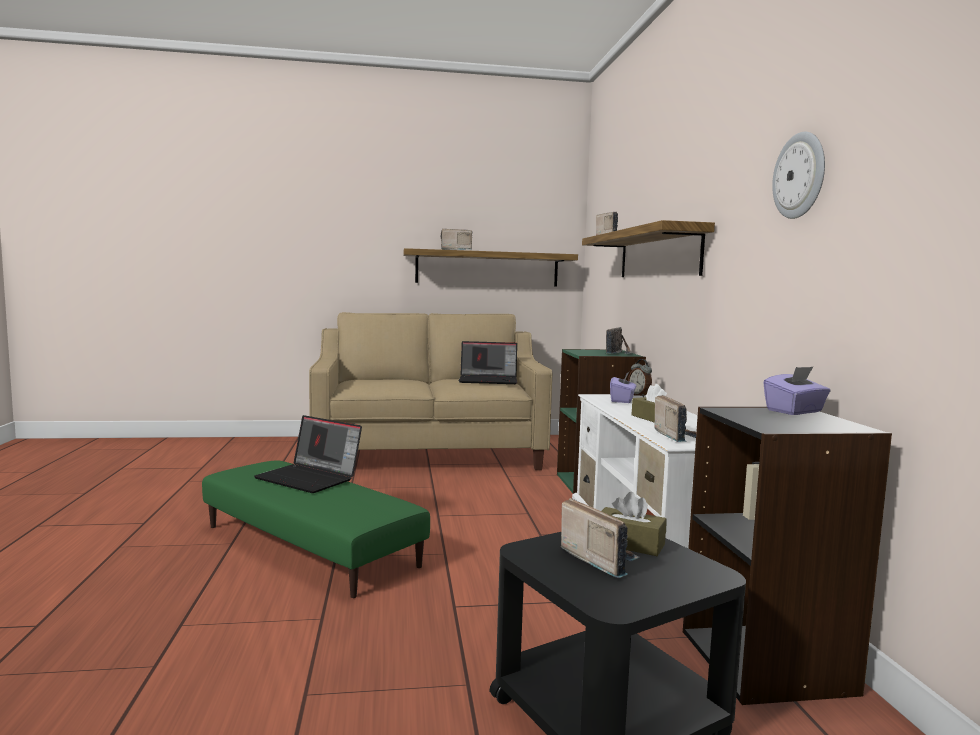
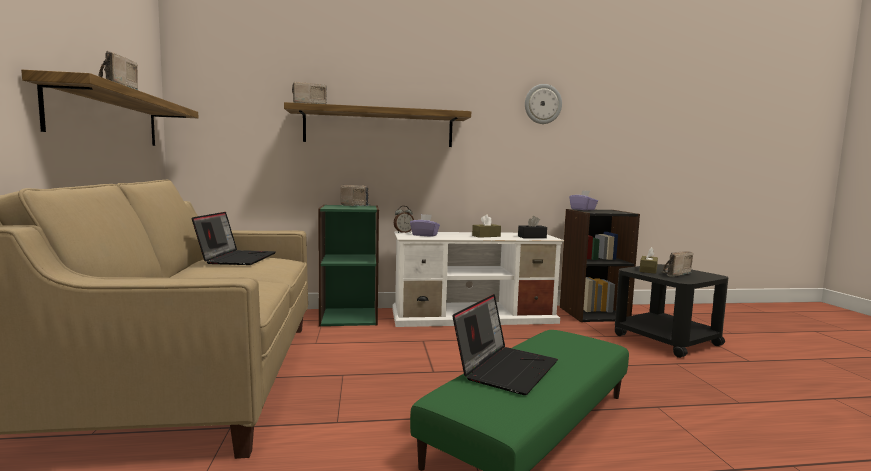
camera: 90 degrees left, 0 degrees up
radio [655,395,696,442] -> black tissue box [518,216,547,238]

